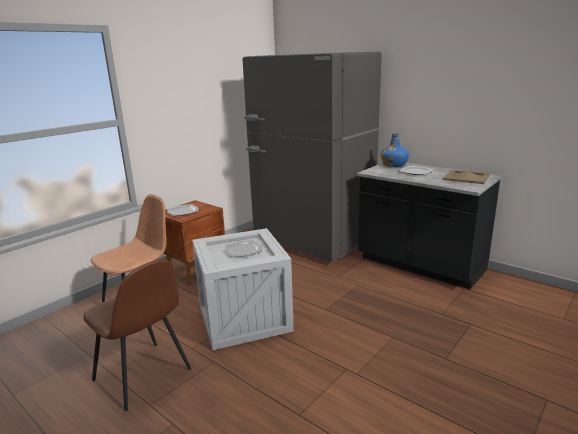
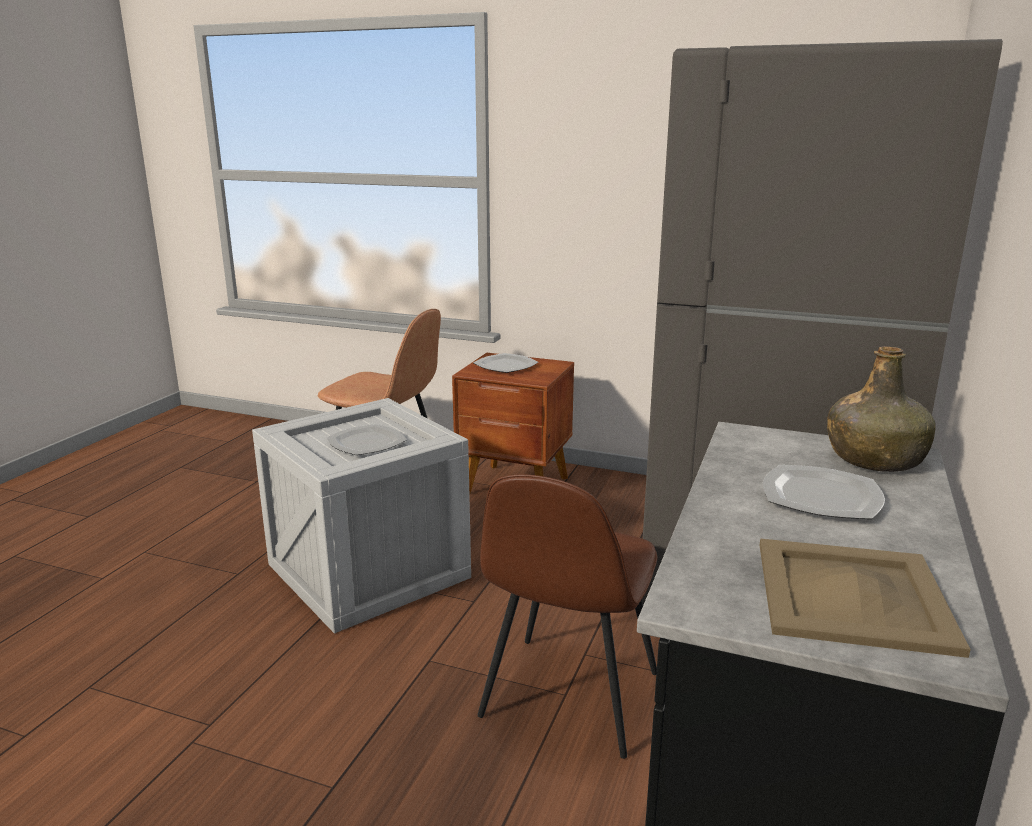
camera: 70 degrees right, 0 degrees up
brown chair [83,259,191,411] -> brown chair moved to [478,474,658,759]
blue bottle [381,133,409,167] -> green bottle [827,346,936,472]

